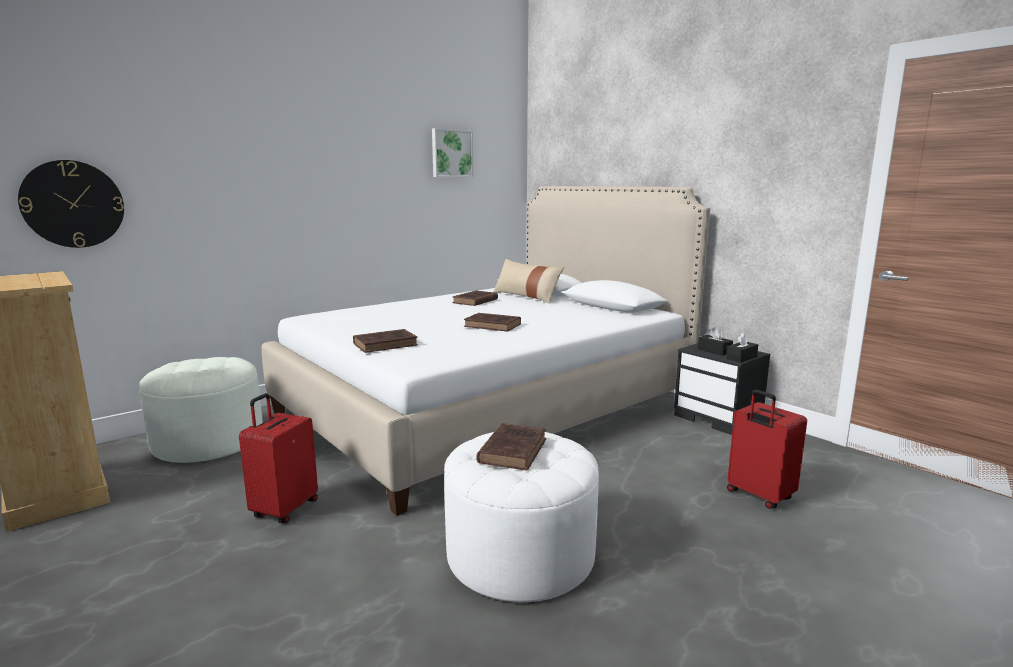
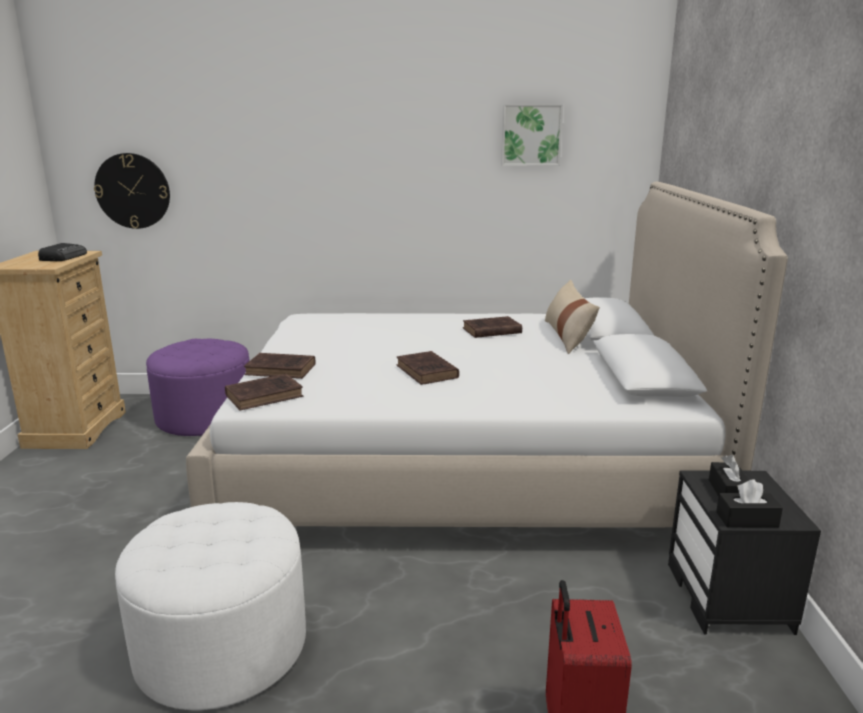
camera: 40 degrees right, 5 degrees up
white ottoman [139,357,263,463] -> purple ottoman [146,339,250,436]
red suitcase [239,393,318,523] -> none
brown book [477,423,546,470] -> brown book moved to [225,374,303,411]
none -> radio [38,243,87,261]

